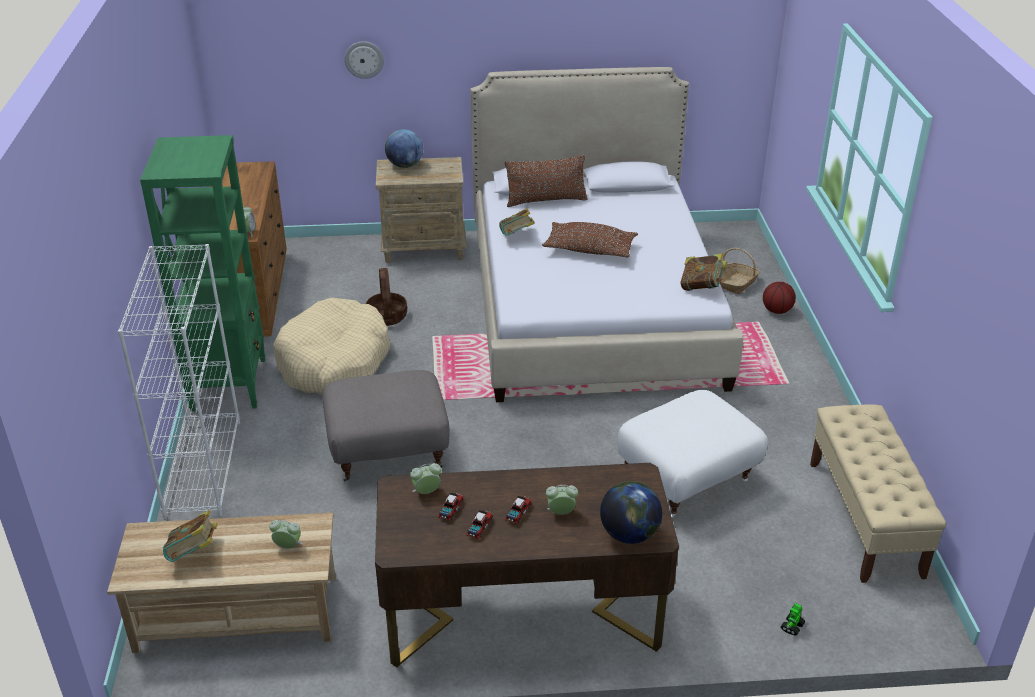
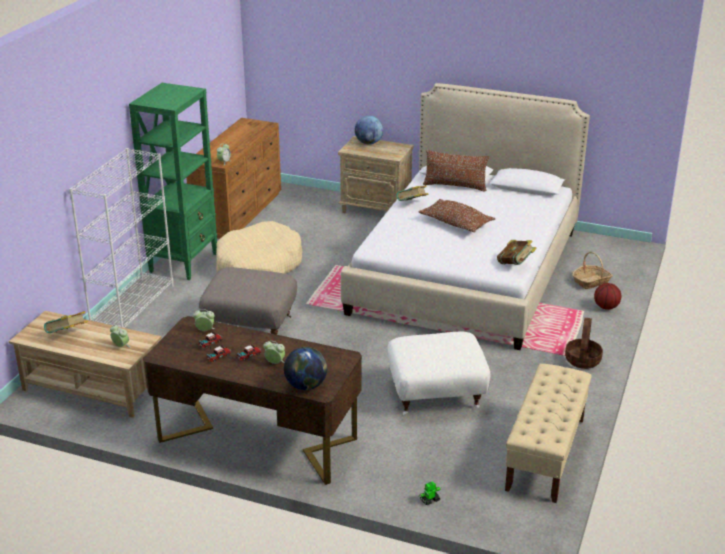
camera: 25 degrees right, 5 degrees down
wall clock [344,41,384,79] -> none
basket [366,268,407,326] -> basket moved to [565,318,603,369]

